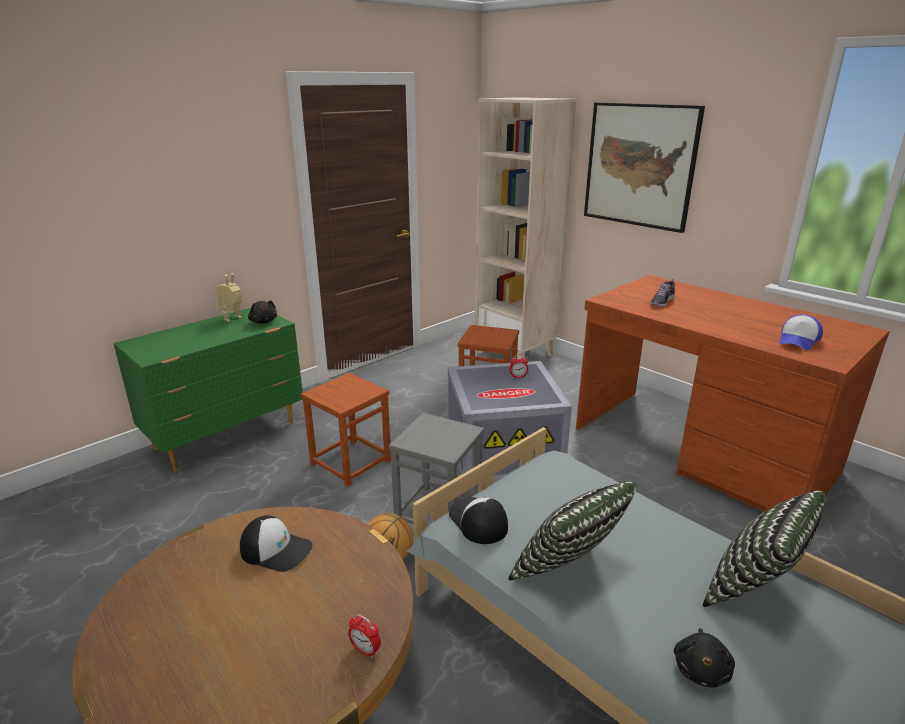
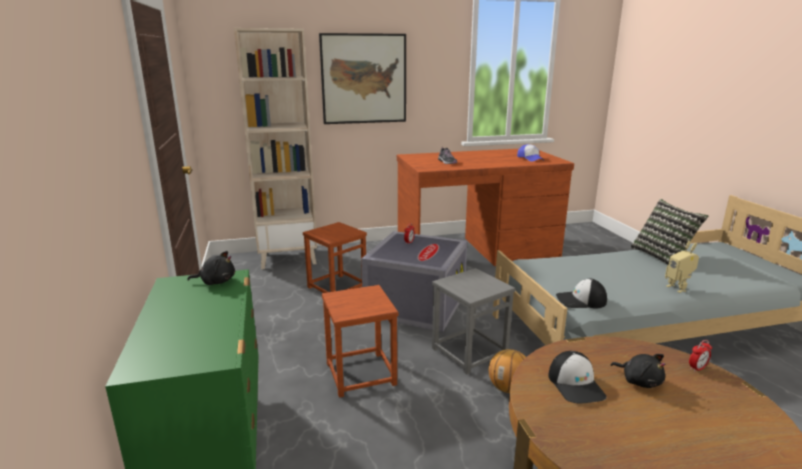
camera: 60 degrees left, 5 degrees down
toy robot [217,273,242,322] -> toy robot moved to [665,241,699,293]
cap [240,515,313,572] -> cap turned 120 degrees clockwise [548,351,607,404]
pillow [508,482,637,580] -> none
black plush toy [674,628,735,688] -> black plush toy moved to [611,354,665,388]

